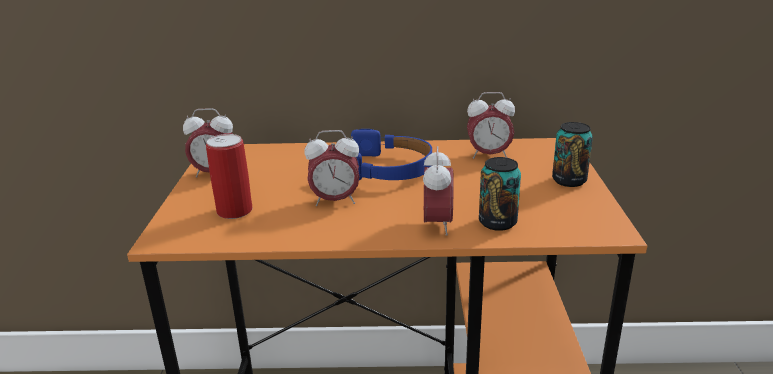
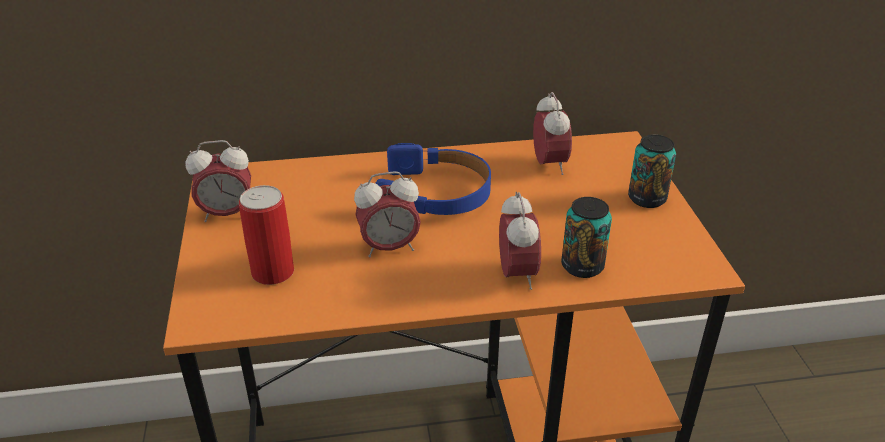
camera: 10 degrees left, 10 degrees up
alarm clock [467,92,515,159] -> alarm clock turned 90 degrees counterclockwise [533,92,572,175]

